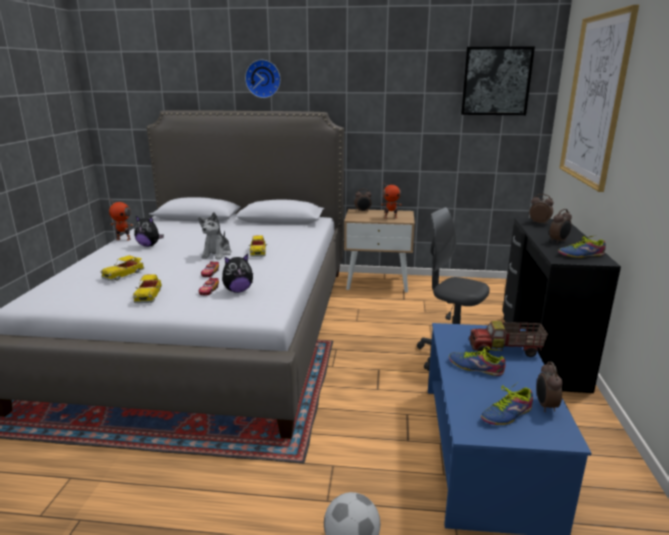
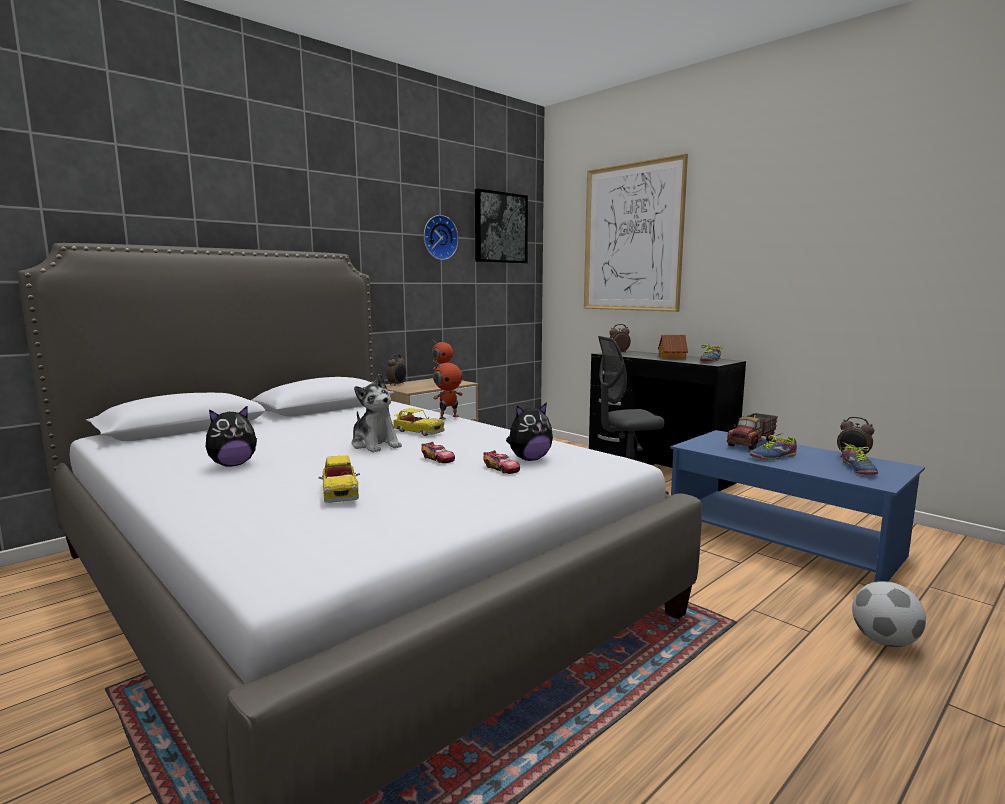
camera: 50 degrees left, 10 degrees down
toy robot [109,199,133,241] -> toy robot moved to [433,360,463,420]
toy car [133,274,162,303] -> none
plush toy [222,254,253,293] -> plush toy turned 45 degrees clockwise [506,402,553,461]
wall clock [245,59,281,98] -> wall clock moved to [424,215,459,260]
alarm clock [549,209,572,243] -> toy house [658,335,688,360]

